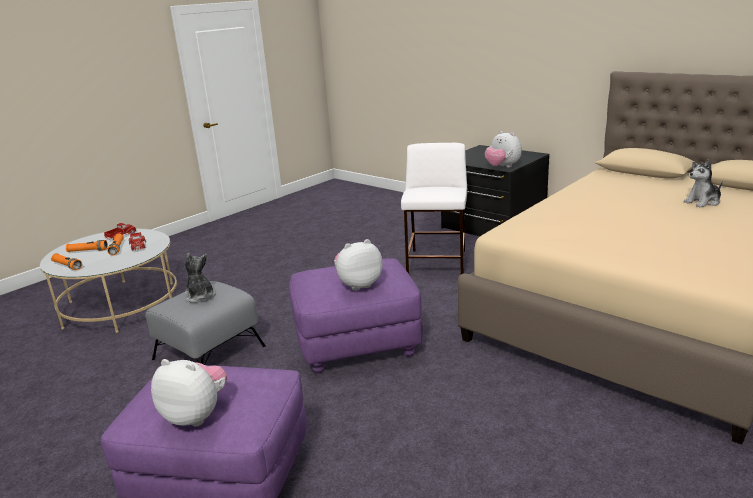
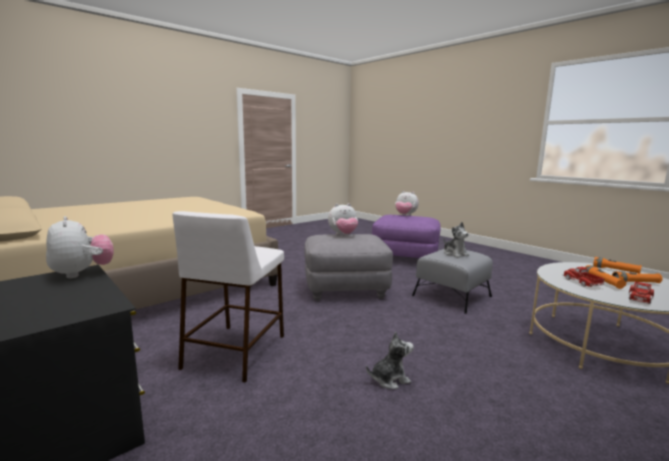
camera: 175 degrees left, 10 degrees down
purple ottoman [289,258,423,374] -> grey ottoman [304,234,393,301]
plush toy [683,159,723,208] -> plush toy moved to [366,332,414,389]

